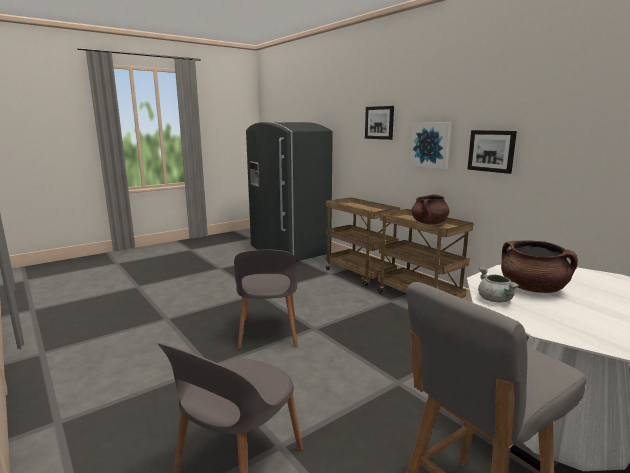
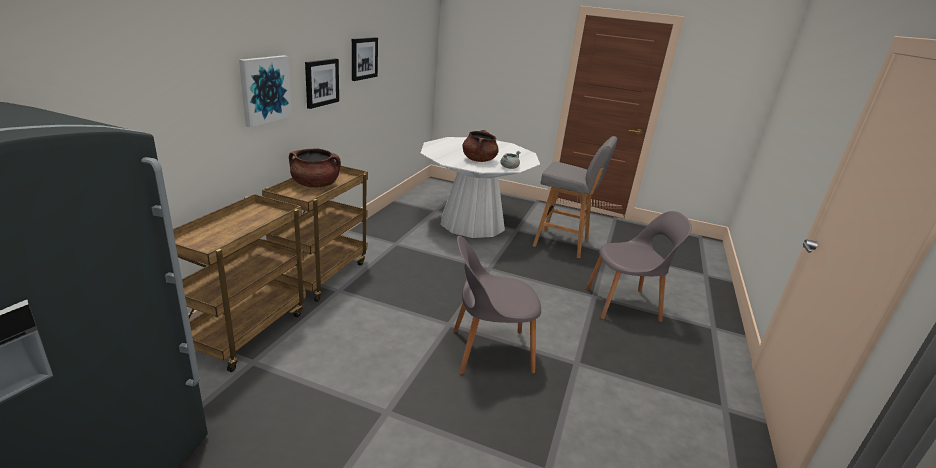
camera: 125 degrees left, 10 degrees up
grey chair [234,250,298,349] -> grey chair turned 150 degrees counterclockwise [453,236,541,375]
picture [365,106,394,140] -> picture moved to [352,37,378,81]

